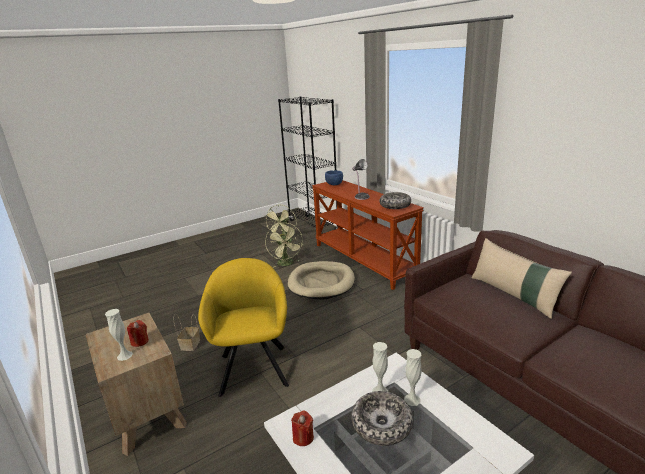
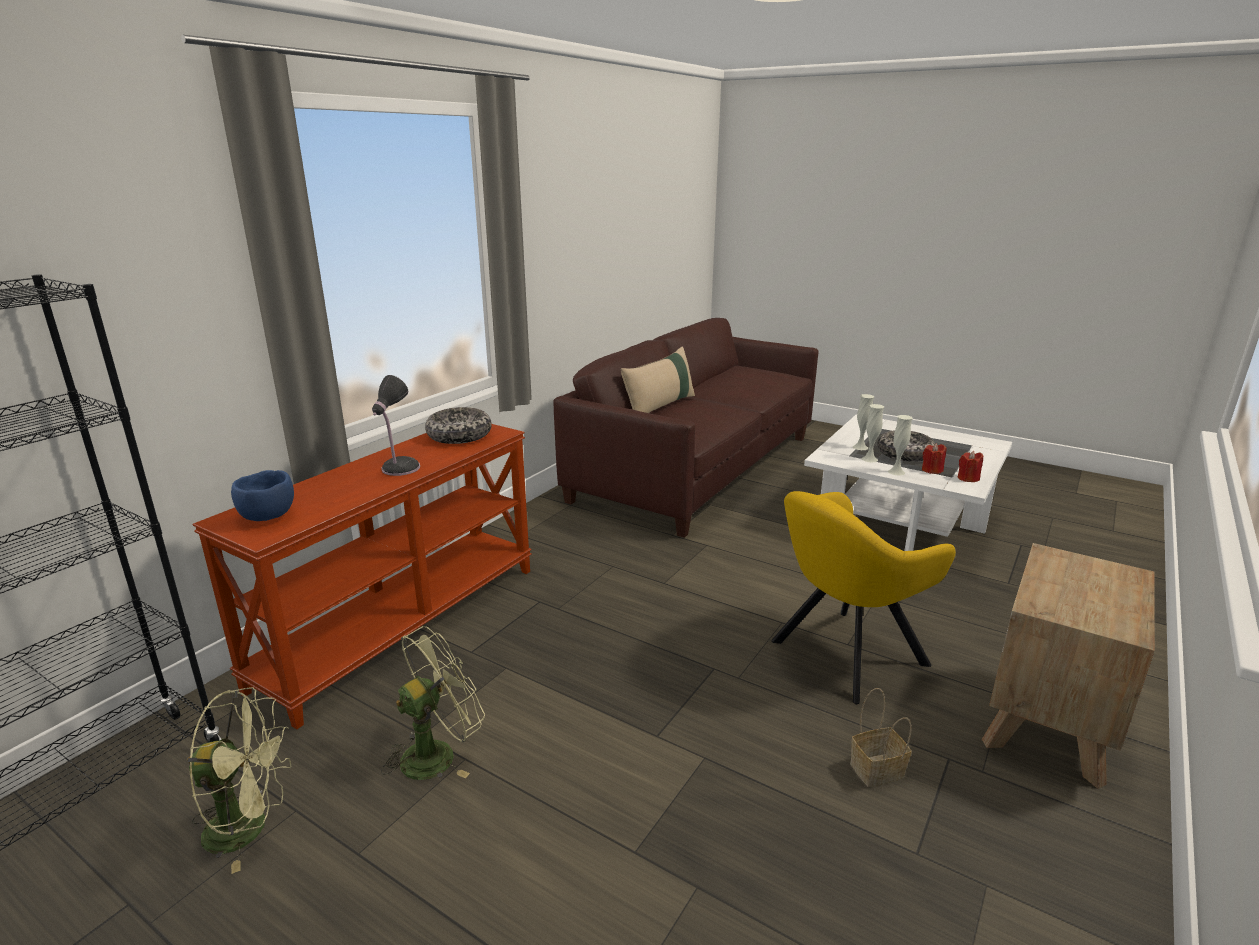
camera: 115 degrees left, 0 degrees up
white vase [105,309,133,361] -> white vase moved to [888,415,913,476]
red candle [127,320,149,347] -> red candle moved to [922,443,946,474]
beige dog bed [288,261,355,300] -> none

